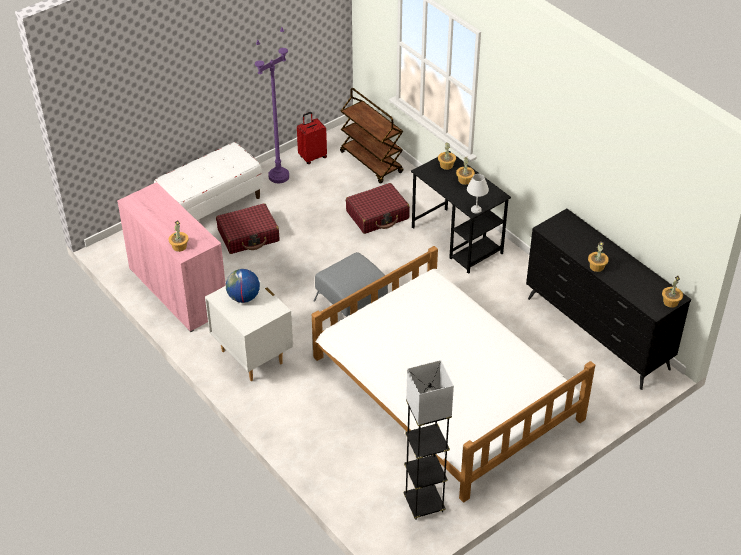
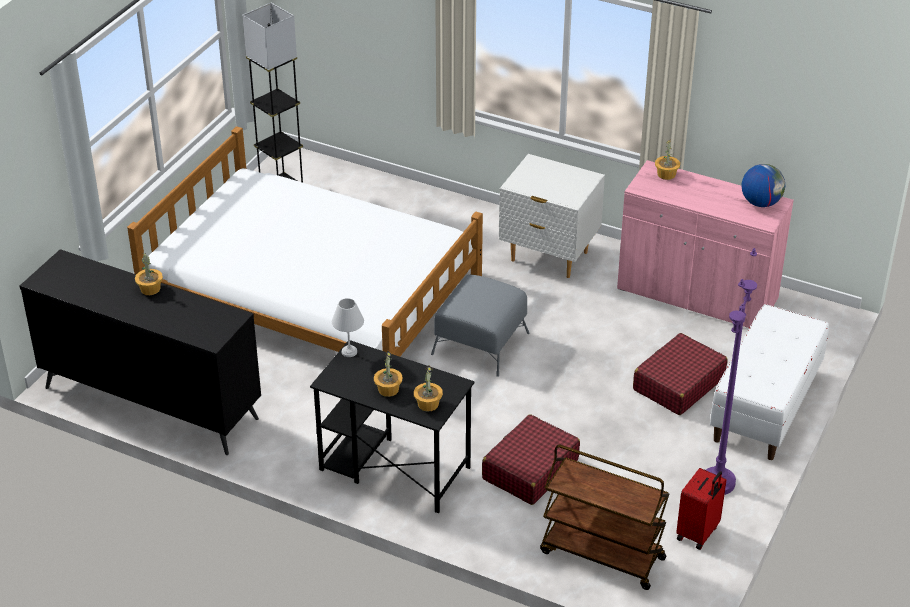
camera: 155 degrees right, 5 degrees down
globe [226,269,260,303] -> globe moved to [741,164,785,207]
potted plant [662,276,683,308] -> none

